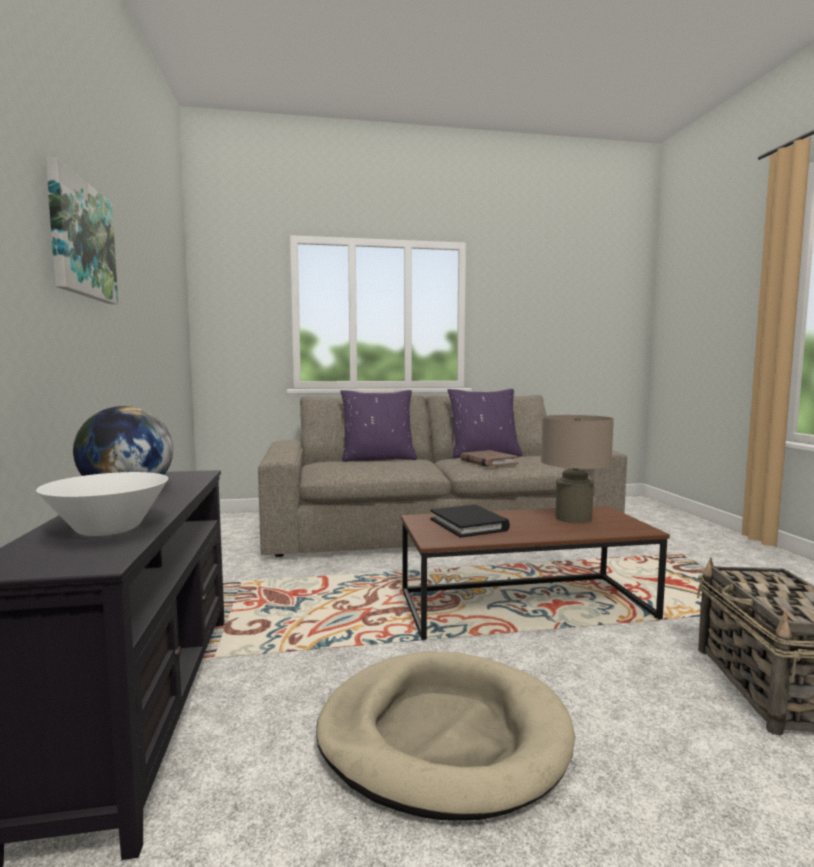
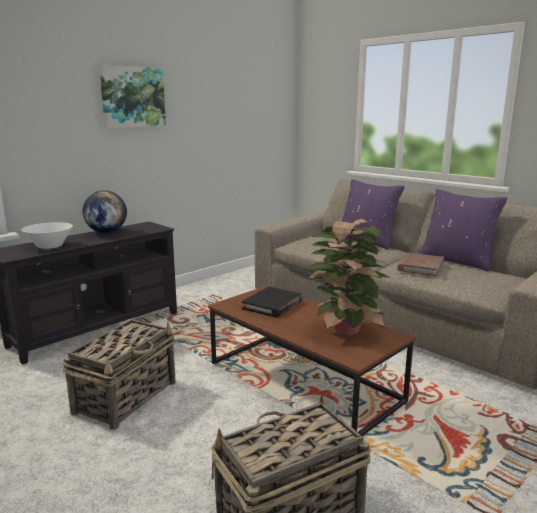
camera: 55 degrees right, 10 degrees up
beige dog bed [316,651,575,820] -> basket [62,319,175,430]
beige table lamp [541,415,614,524] -> potted plant [306,219,390,335]

